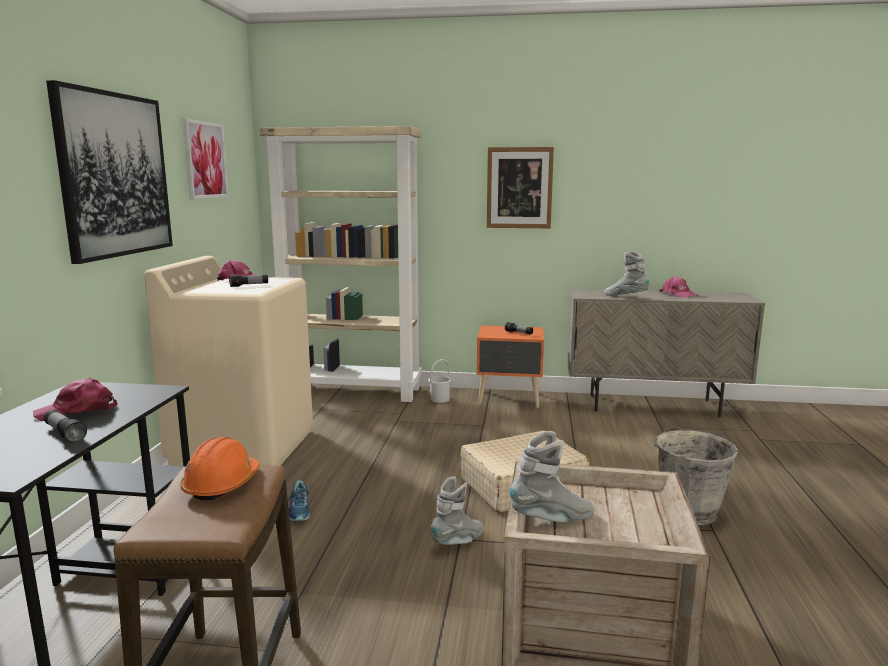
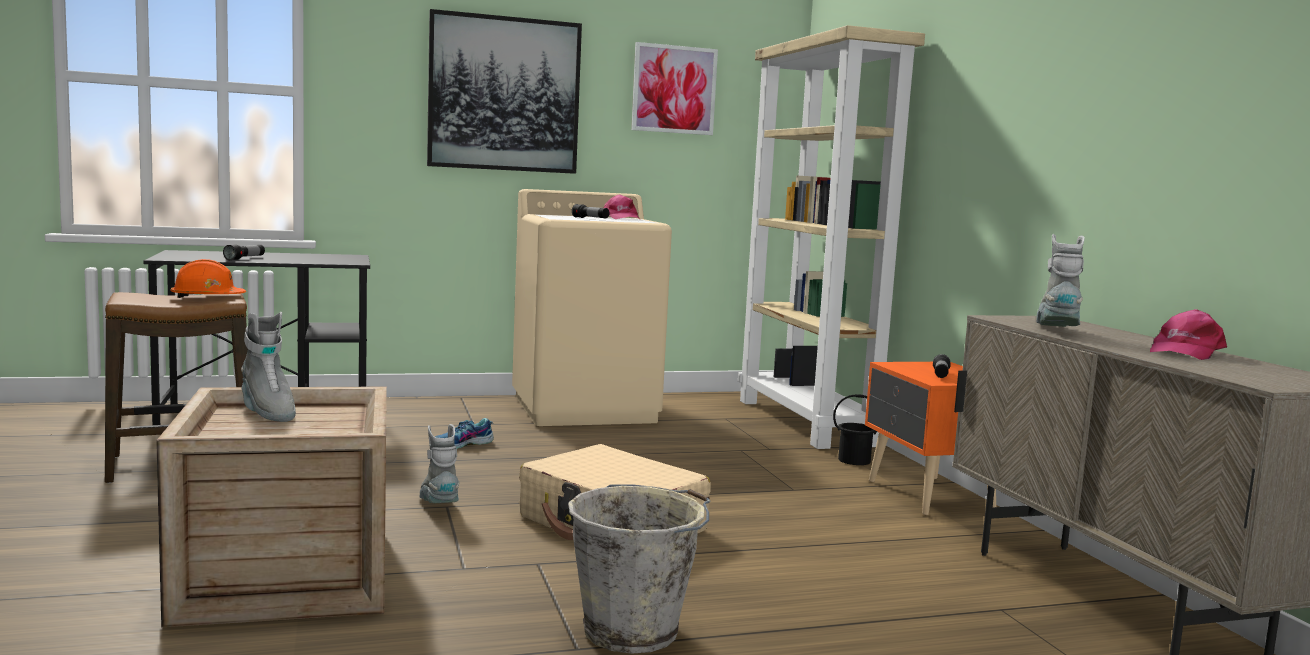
camera: 65 degrees right, 5 degrees down
pink cap [33,378,118,421] -> none
white bucket [429,359,451,403] -> black bucket [833,394,877,465]
grey boot [431,476,484,545] -> grey boot turned 135 degrees counterclockwise [419,424,460,503]
picture [487,147,554,228] -> none

